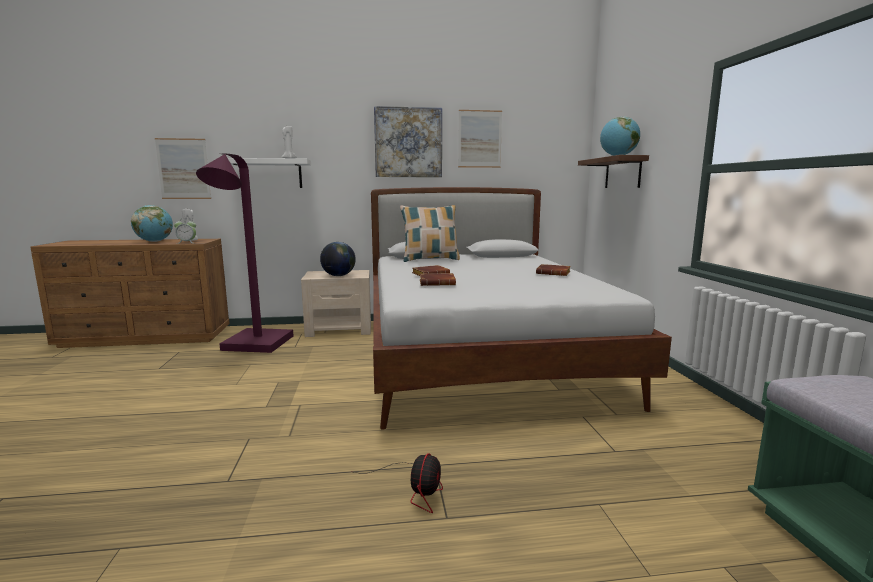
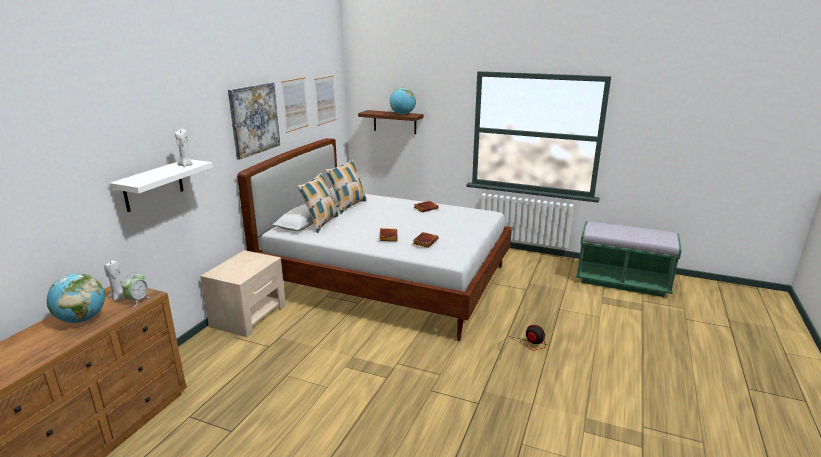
camera: 60 degrees left, 10 degrees up
picture [155,138,211,199] -> picture moved to [314,75,336,126]
purple floor lamp [196,154,293,353] -> none
globe [320,242,356,276] -> none
none -> pillow [326,159,367,214]

